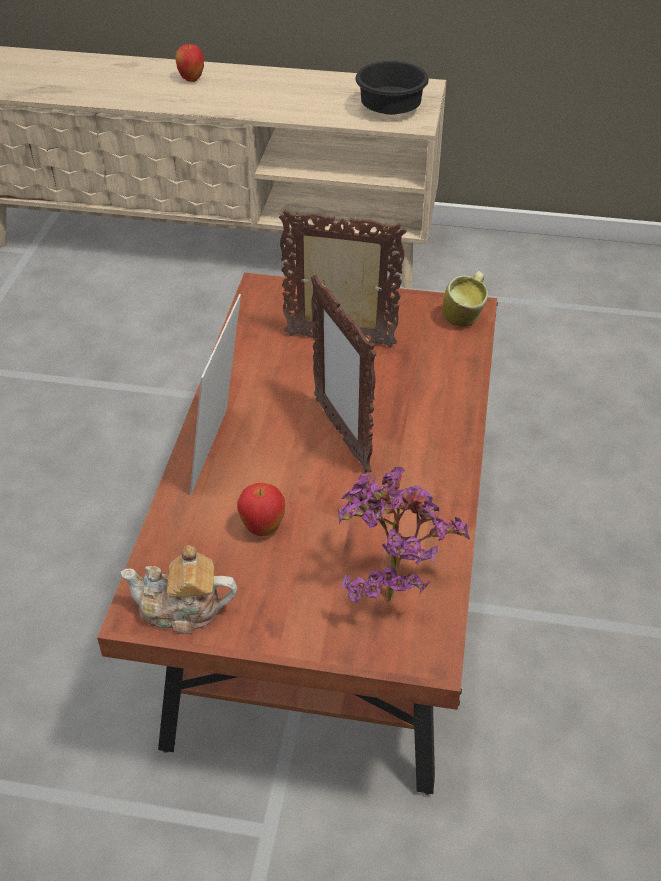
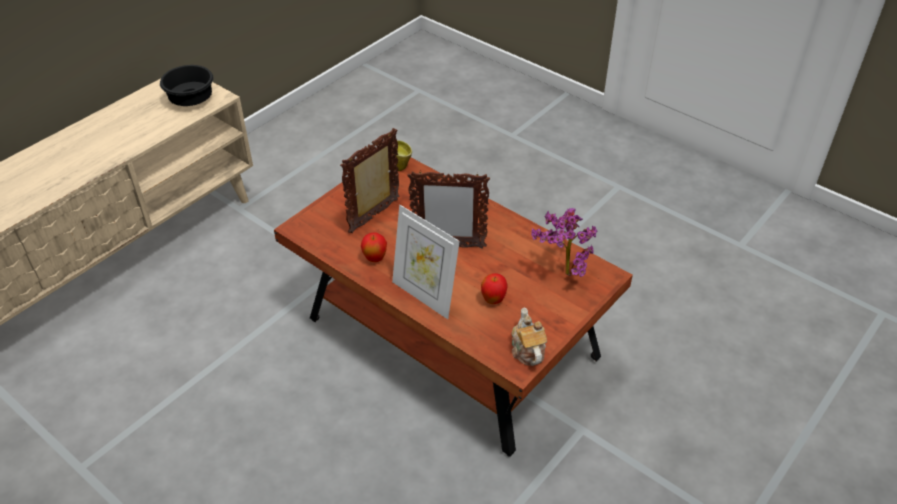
camera: 60 degrees left, 0 degrees up
teapot [121,545,237,634] -> teapot turned 135 degrees clockwise [512,308,547,366]
apple [175,43,204,82] -> apple moved to [361,232,387,262]

